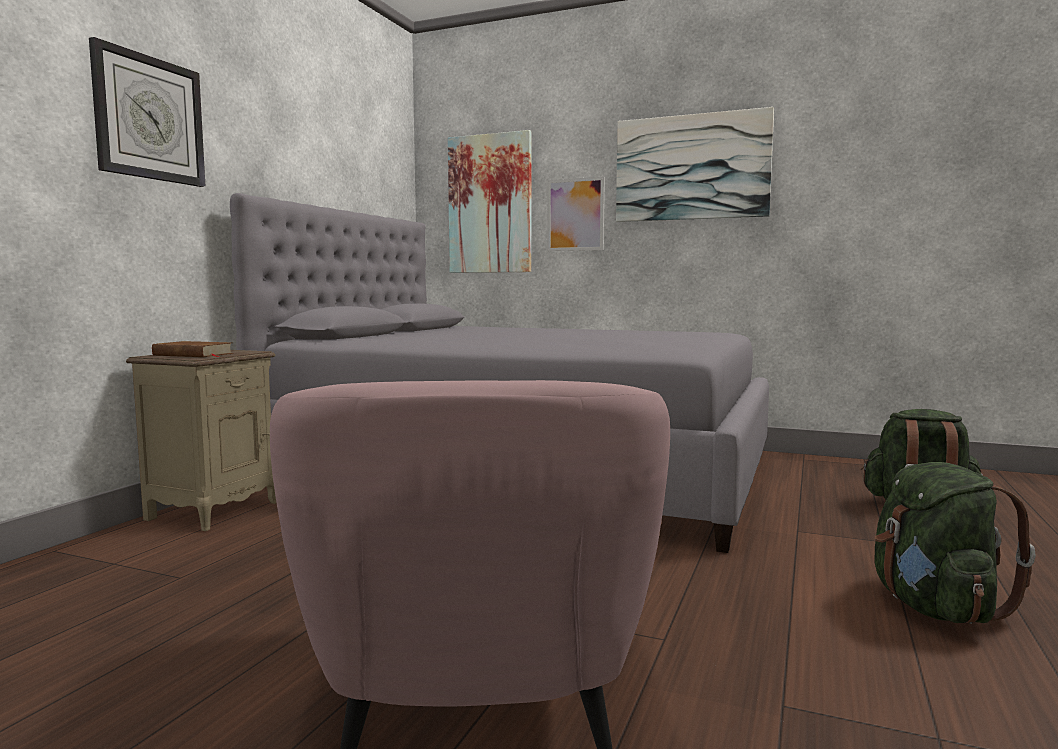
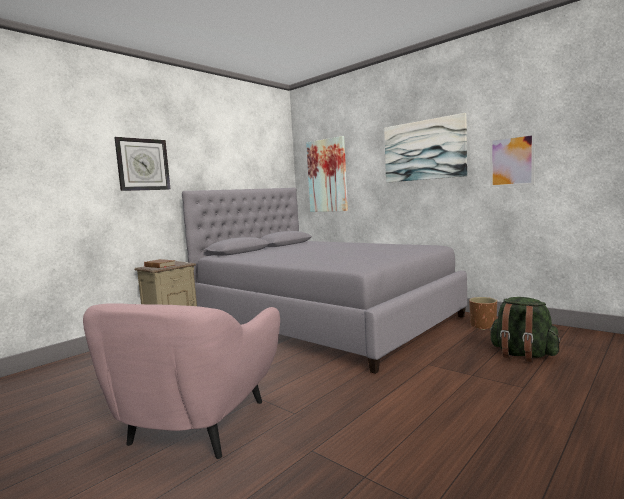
camera: 20 degrees right, 0 degrees up
picture [547,177,605,251] -> picture moved to [490,133,535,187]
green backpack [875,462,1036,624] -> none
none -> brown planter [469,297,497,330]

